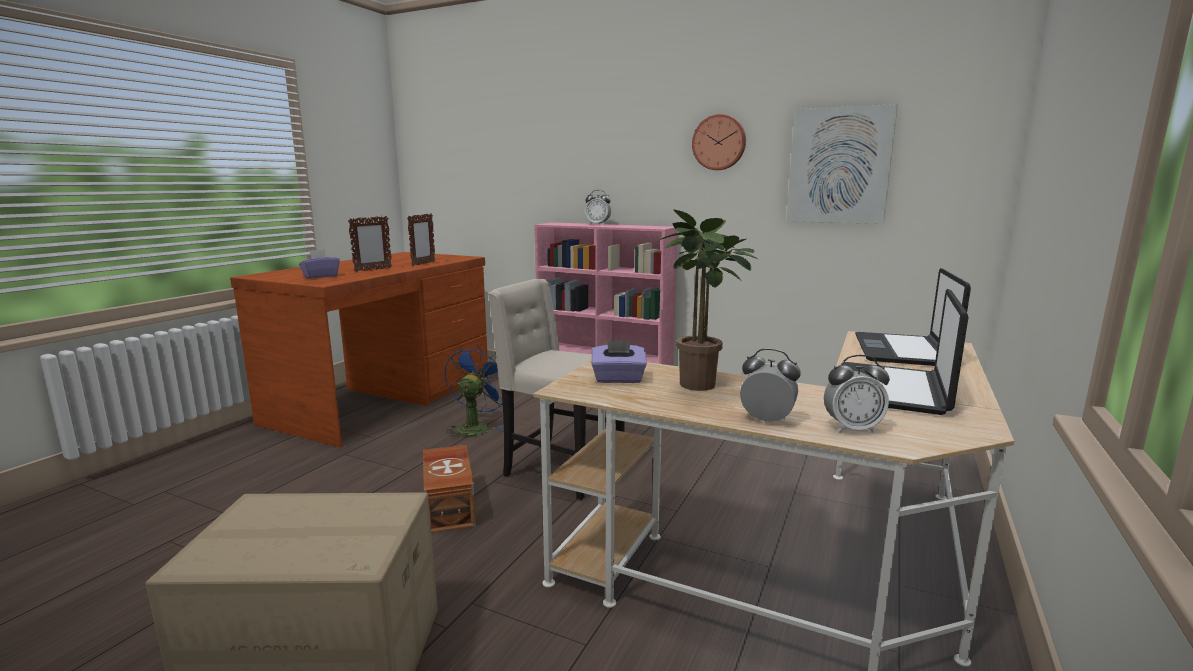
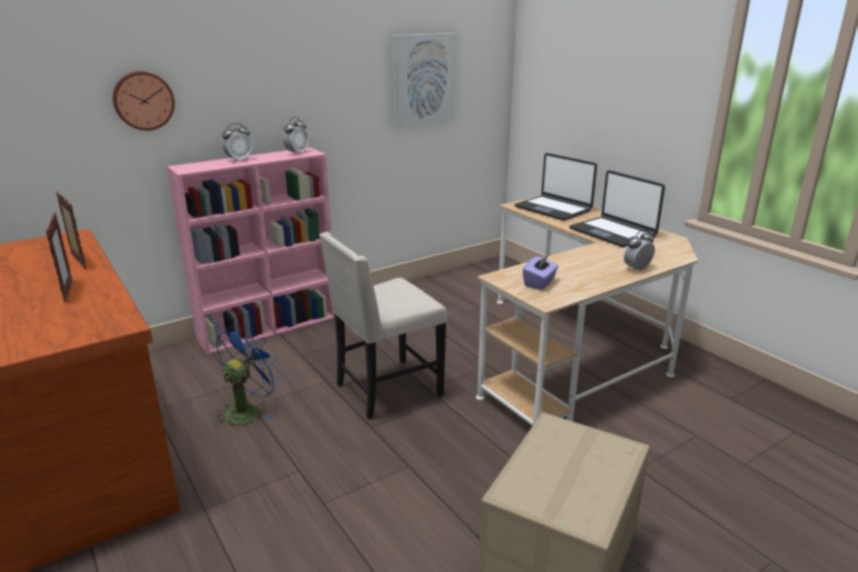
camera: 60 degrees left, 10 degrees up
purple tissue box [299,249,340,279] -> none
brown storage box [423,445,476,533] -> none
blue fan [445,345,503,439] -> blue fan turned 75 degrees clockwise [213,326,283,426]
potted plant [659,210,758,391] -> none
wall clock [692,114,746,170] -> wall clock moved to [113,71,175,131]
alarm clock [824,355,890,433] -> alarm clock moved to [283,117,308,155]

